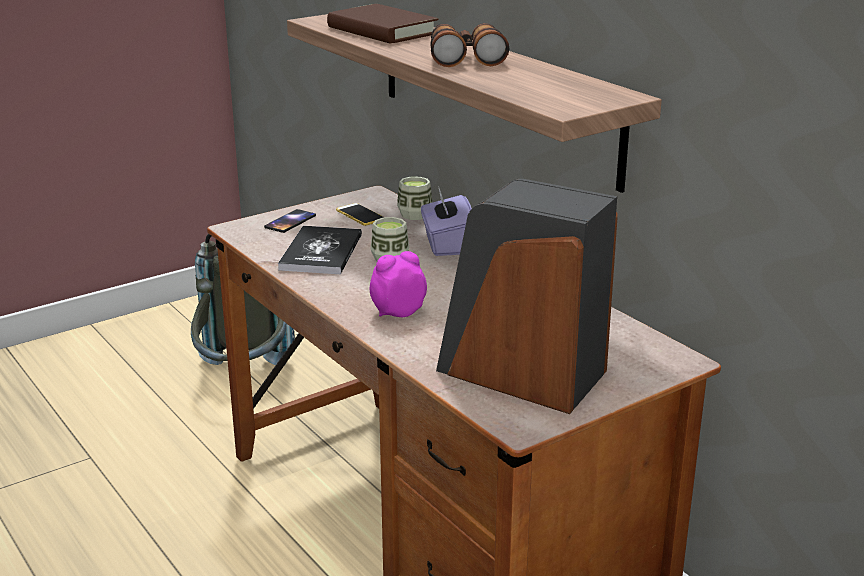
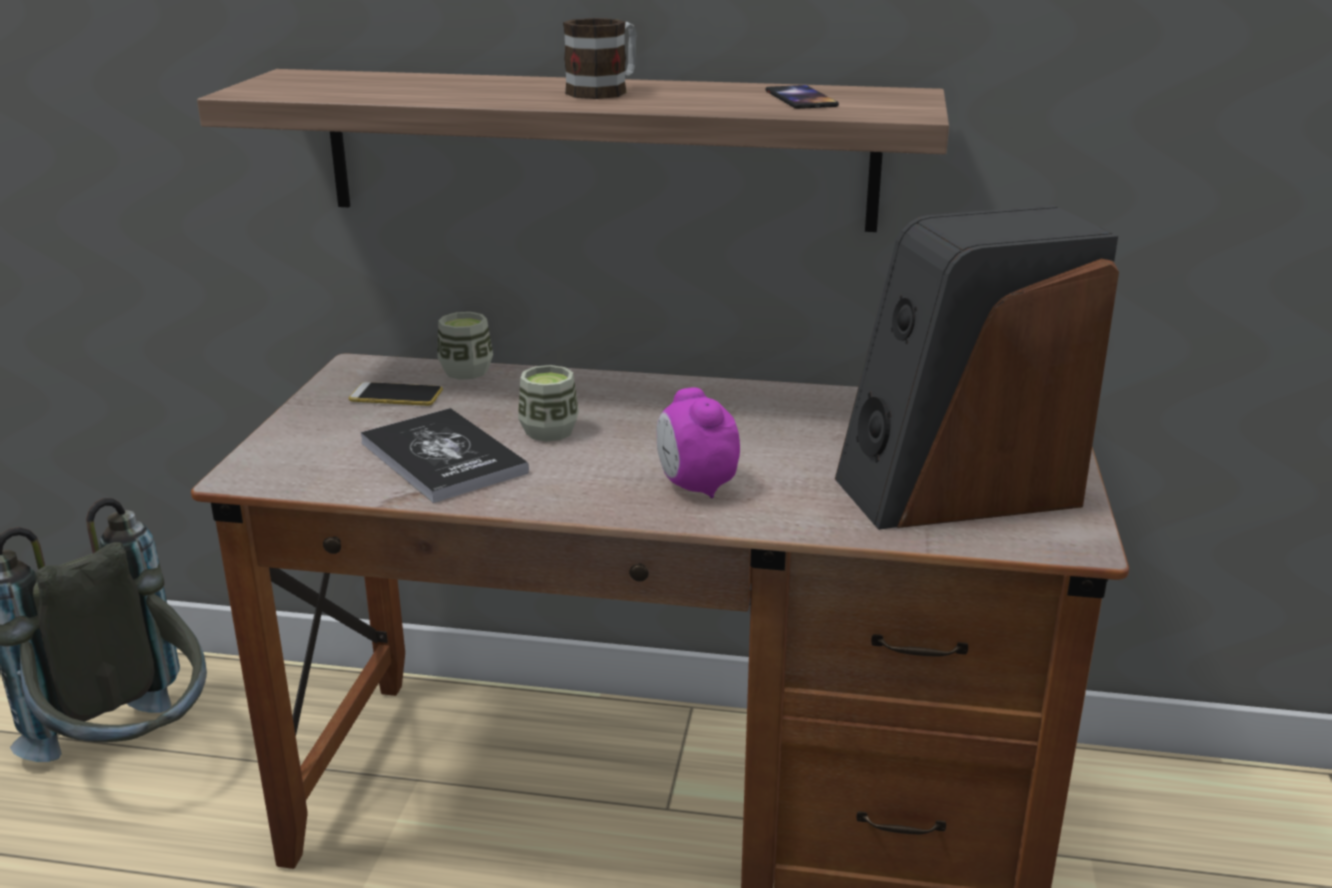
camera: 45 degrees left, 0 degrees up
phone [264,209,316,233] -> phone moved to [765,85,839,109]
brown book [327,4,439,44] -> none
alarm clock [370,251,427,317] -> alarm clock turned 45 degrees counterclockwise [657,387,740,499]
purple tissue box [421,189,472,256] -> none
binoculars [430,23,509,67] -> mug [563,18,636,99]

